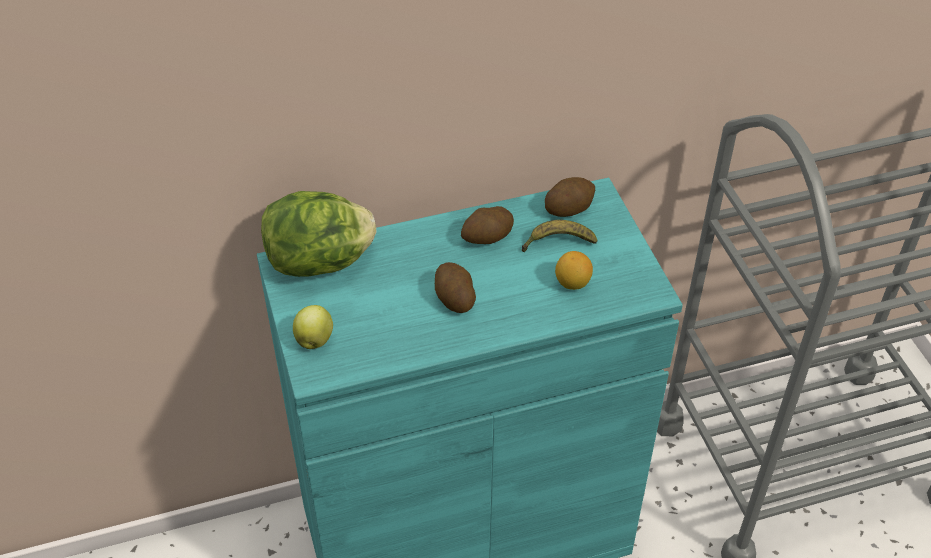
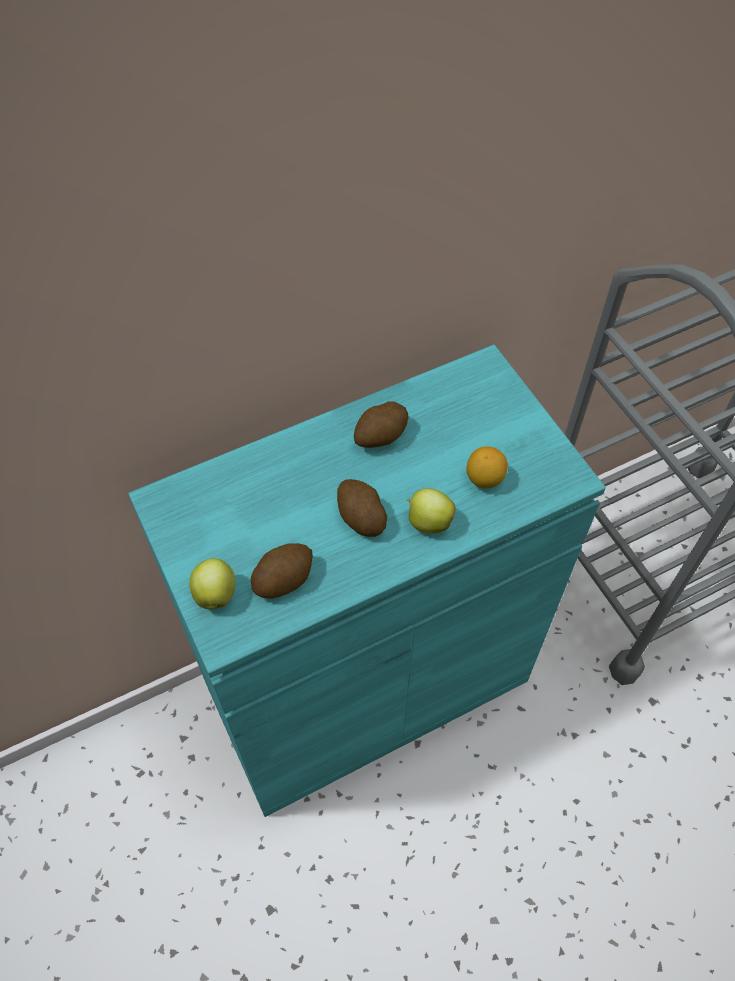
camera: 10 degrees left, 10 degrees up
lettuce [261,191,376,277] -> none
banana [522,220,597,252] -> none
potato [545,177,595,217] -> potato moved to [251,543,313,599]
none -> apple [407,488,456,534]

